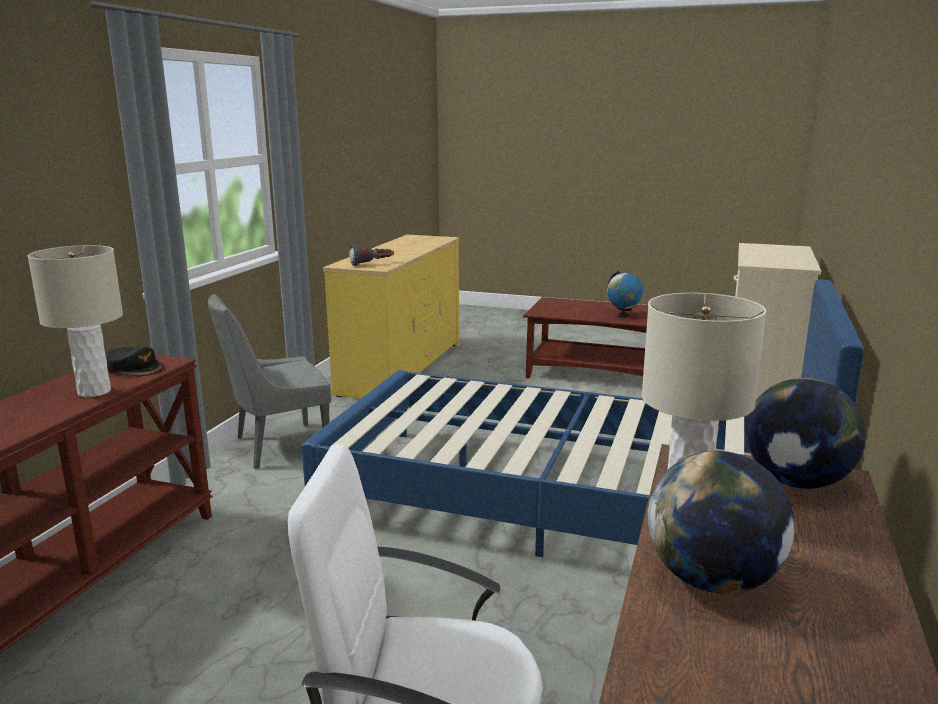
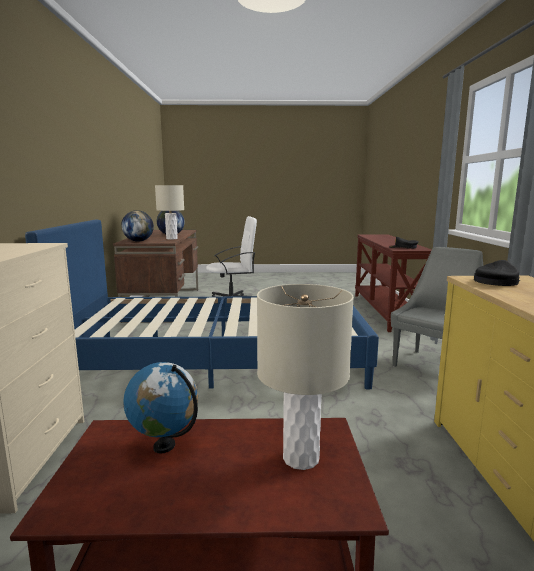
camera: 160 degrees right, 5 degrees down
beige table lamp [28,245,123,397] -> beige table lamp moved to [257,284,354,470]
flashlight [349,245,394,266] -> black cap [474,260,520,286]

